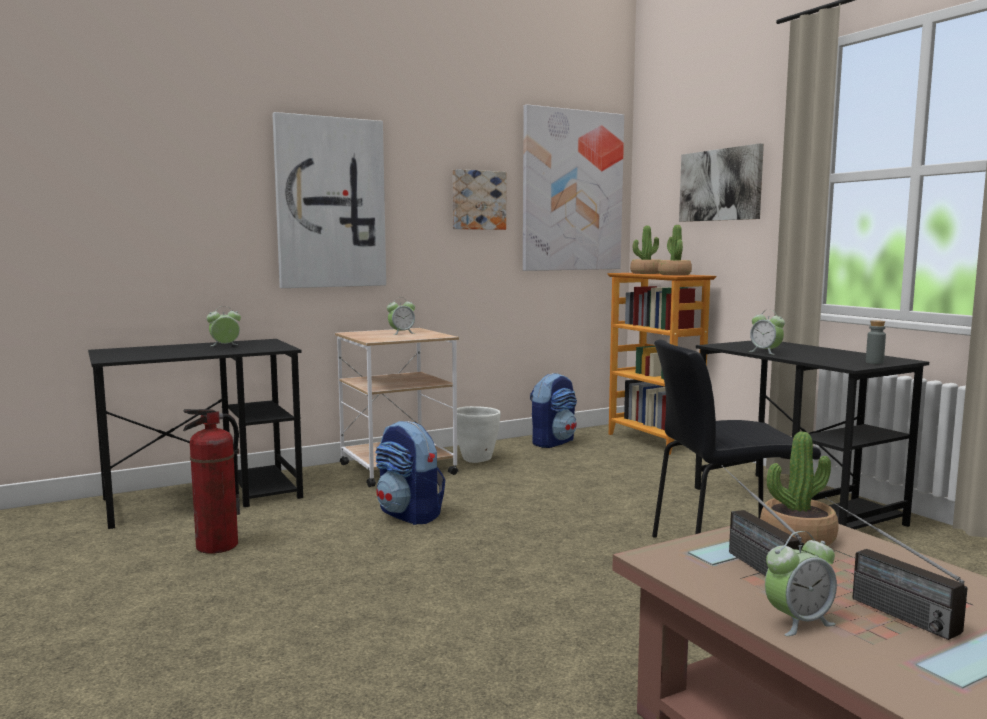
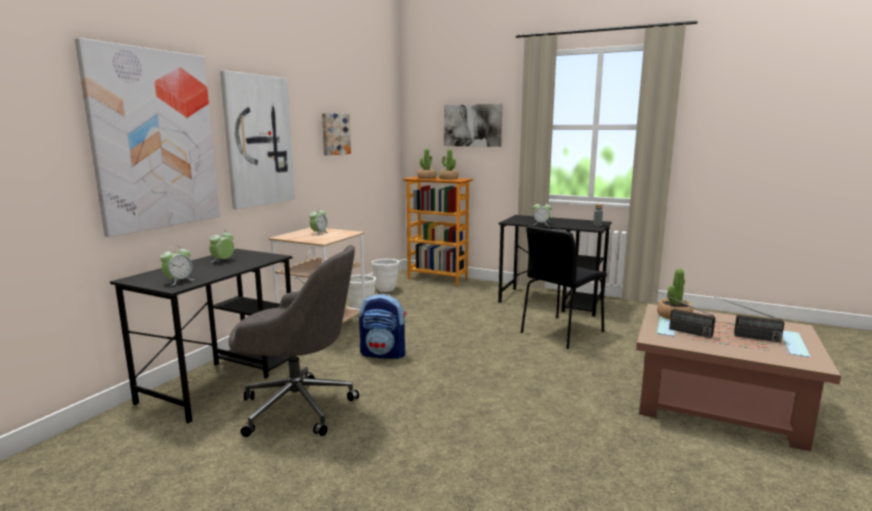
camera: 35 degrees left, 5 degrees up
fire extinguisher [183,409,240,554] -> grey office chair [229,245,359,437]
picture [523,104,624,271] -> picture moved to [75,38,220,237]
backpack [530,373,577,448] -> white planter [371,259,399,292]
alarm clock [765,531,837,636] -> alarm clock moved to [160,245,195,286]

